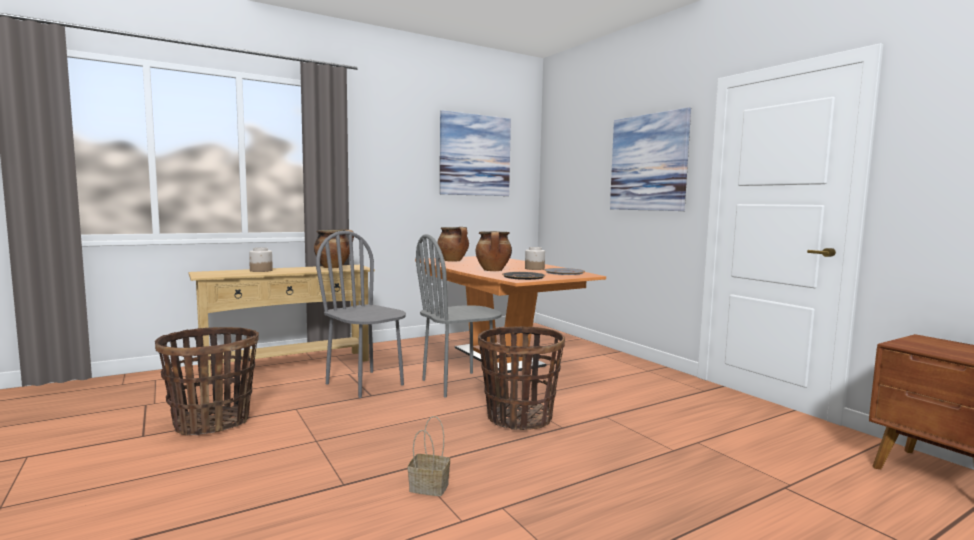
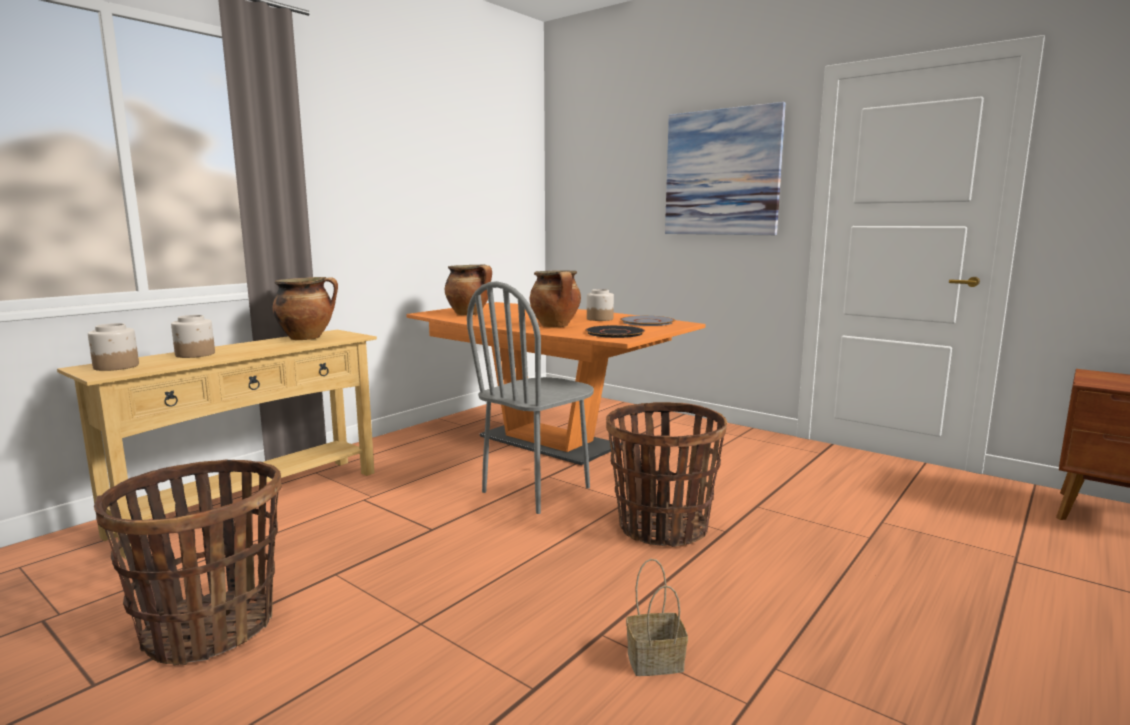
camera: 20 degrees left, 5 degrees up
grey chair [316,231,406,398] -> none
picture [440,110,511,196] -> none
none -> jar [88,323,139,371]

